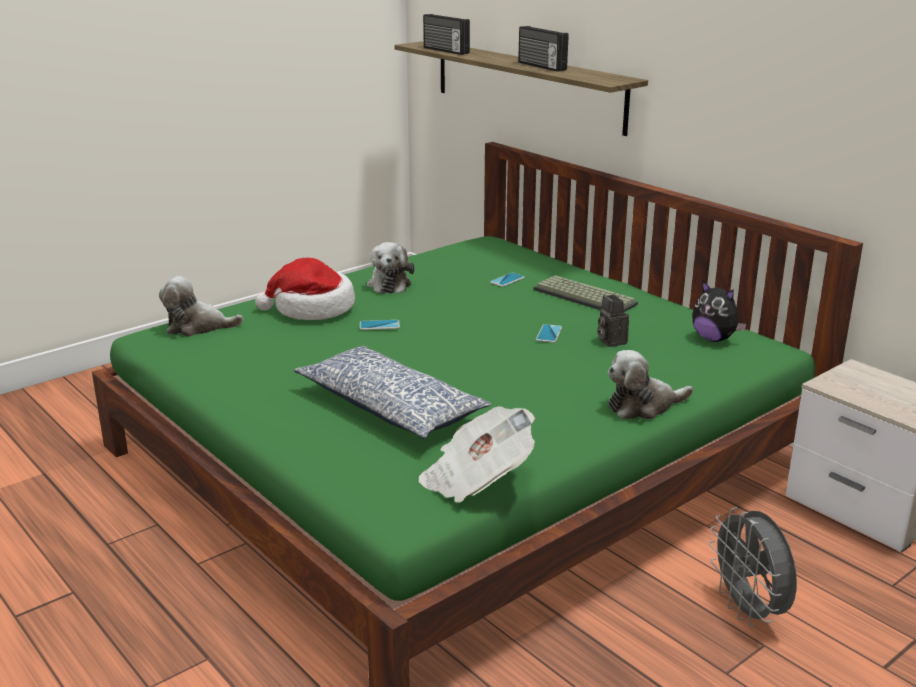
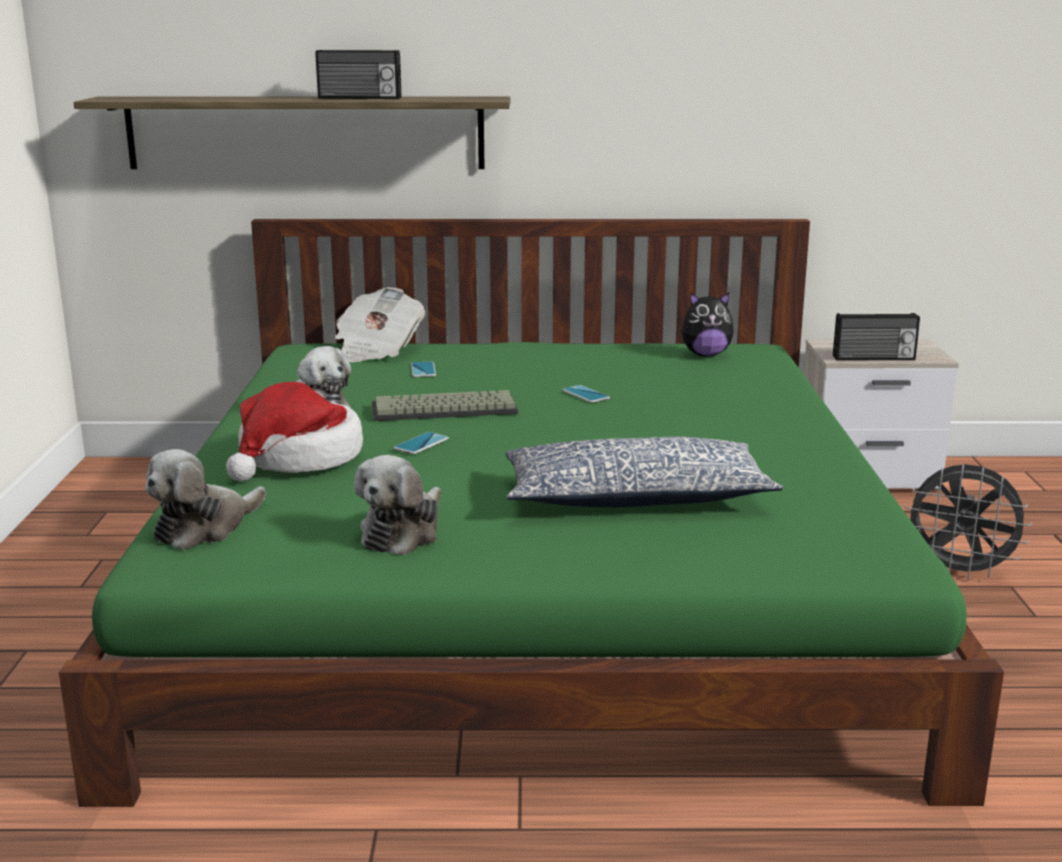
camera: 50 degrees left, 5 degrees down
newspaper [419,406,535,503] -> newspaper moved to [335,287,425,362]
radio [423,14,470,55] -> radio moved to [833,313,920,361]
keyboard [533,275,638,312] -> keyboard moved to [372,390,518,421]
camera [597,295,629,347] -> none
plush toy [607,350,693,419] -> plush toy moved to [354,455,441,555]

